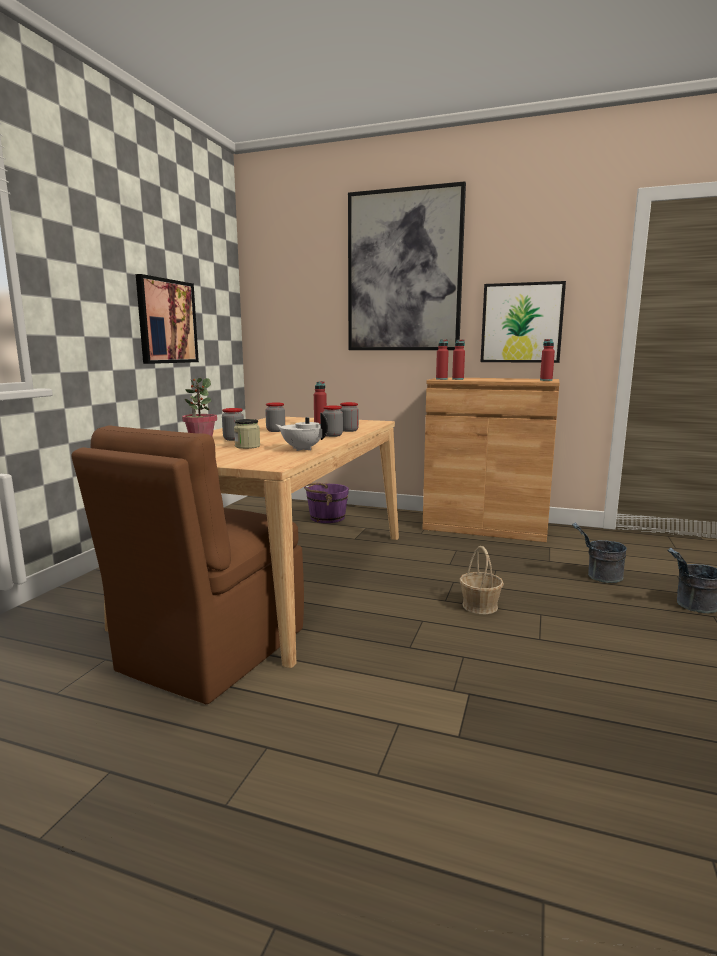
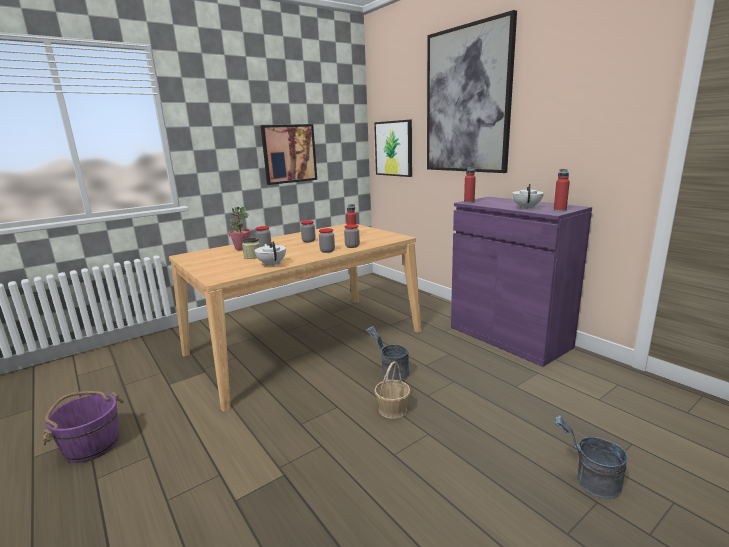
camera: 35 degrees right, 5 degrees up
brown chair [71,425,304,704] -> none
purple bucket [304,483,349,523] -> purple bucket moved to [42,391,124,463]
brown cabinet [423,377,560,542] -> purple cabinet [451,197,592,367]
red bottle [452,339,465,380] -> none
picture [481,281,566,363] -> picture moved to [374,120,412,177]
grey bucket [572,522,627,583] -> grey bucket moved to [366,326,409,381]
none -> white teapot [512,184,544,209]

